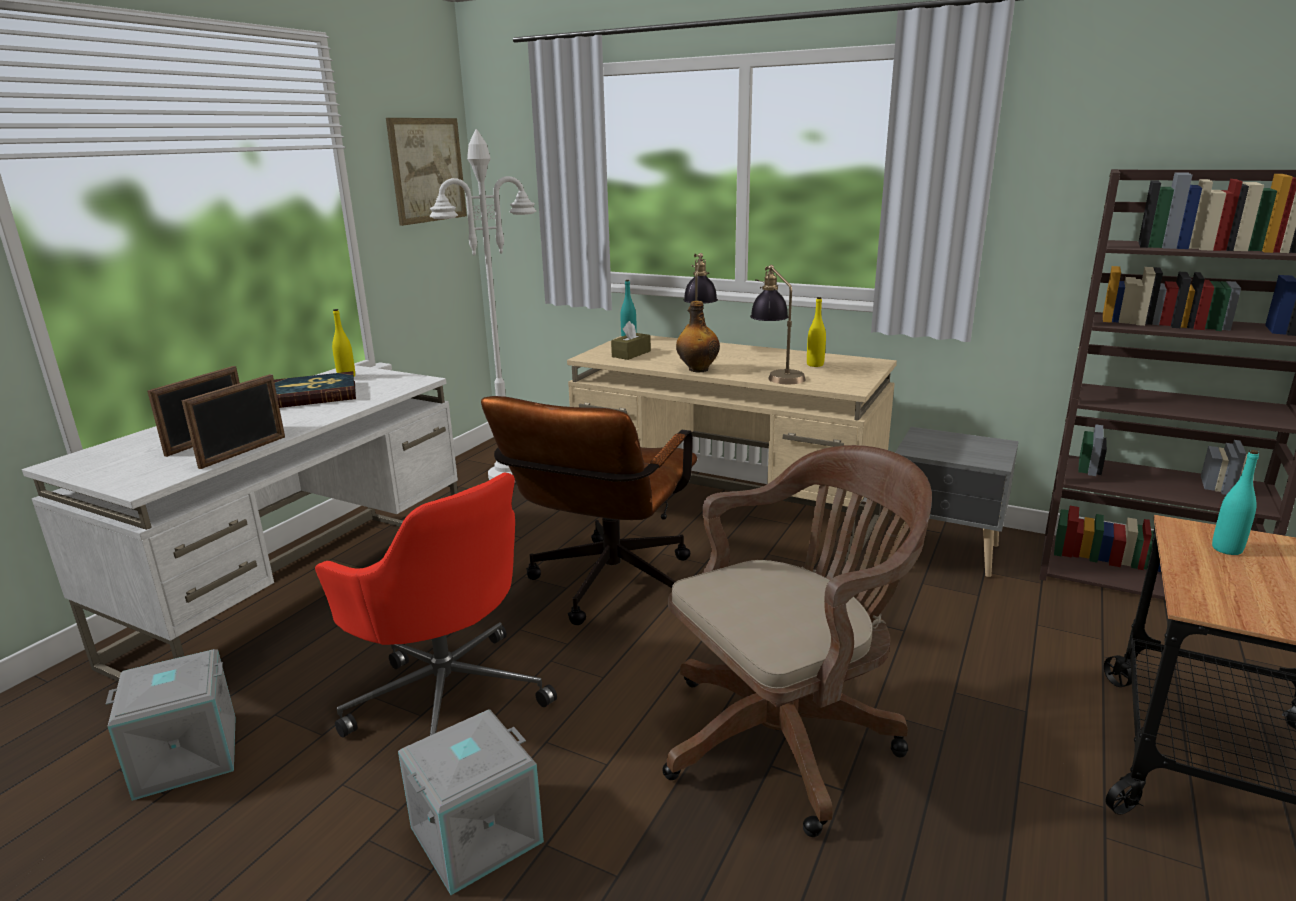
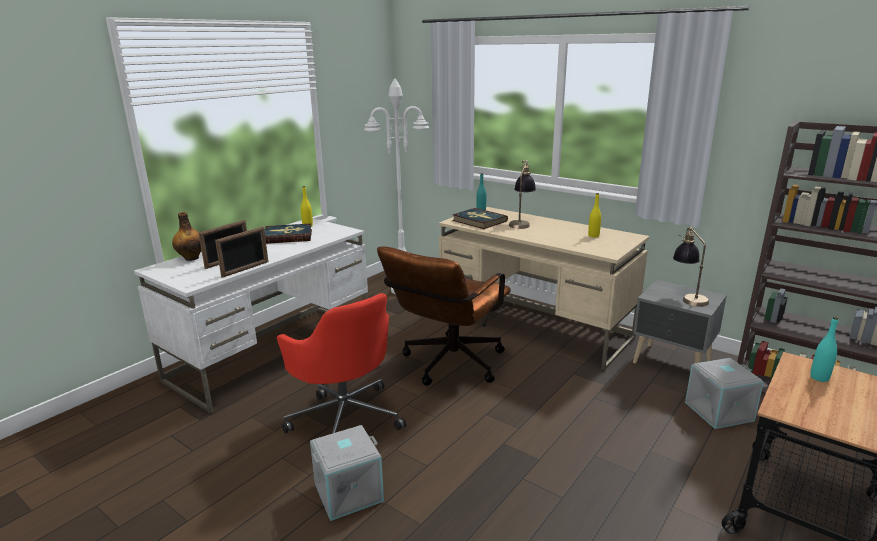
camera: 10 degrees right, 0 degrees up
grey storage box [106,649,236,801] -> grey storage box moved to [685,358,764,429]
picture [386,118,467,226] -> none
brown tissue box [611,321,651,360] -> book [452,208,508,229]
brown office chair [663,445,932,837] -> none
bottle [676,301,720,372] -> bottle moved to [172,212,202,261]
table lamp [750,265,806,384] -> table lamp moved to [673,227,709,307]

